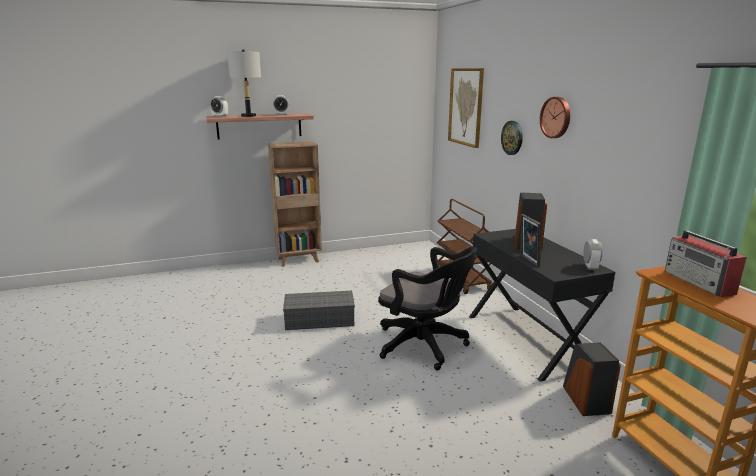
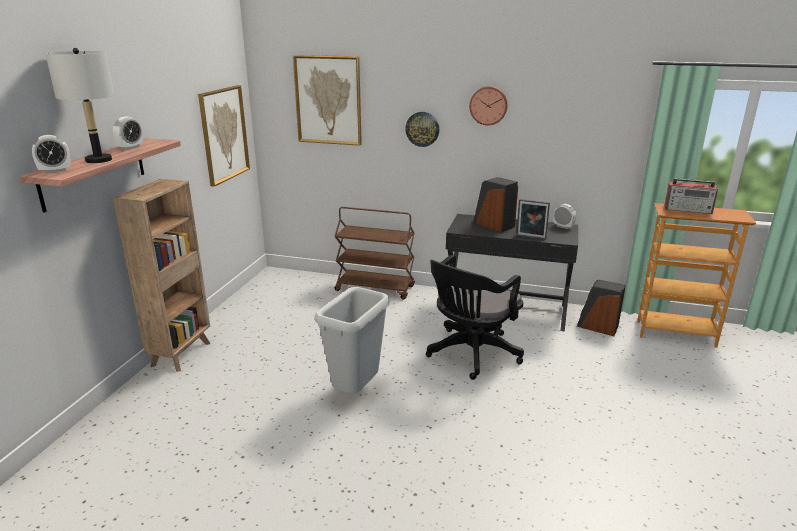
camera: 55 degrees left, 5 degrees up
grey storage box [283,291,355,330] -> grey trash can [315,287,390,394]
black office chair [378,247,477,370] -> black office chair turned 150 degrees clockwise [426,255,524,380]
none -> picture [198,85,250,187]

